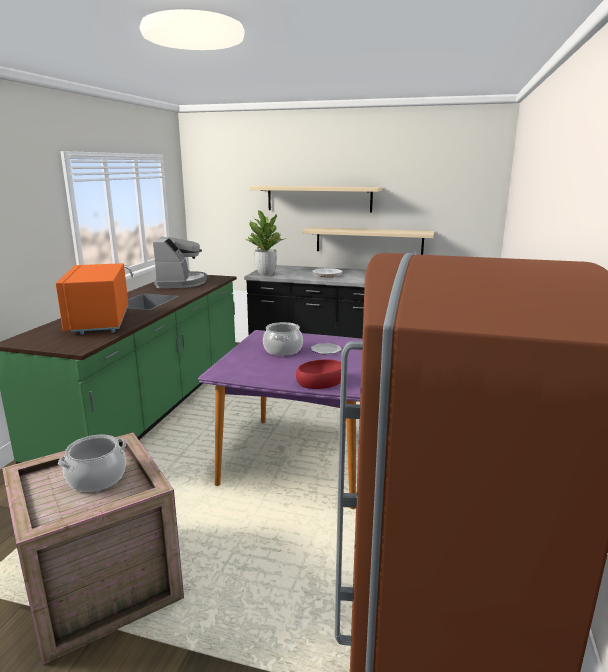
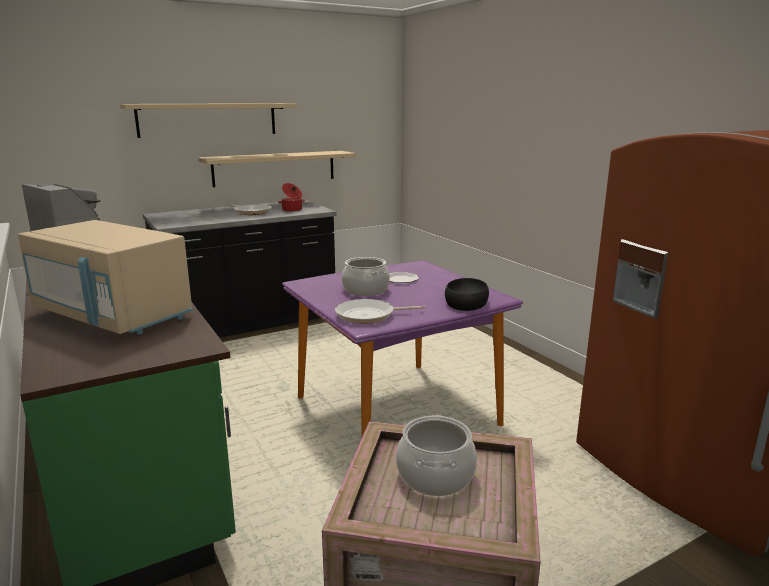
camera: 45 degrees left, 0 degrees up
orange microwave [55,263,128,335] -> beige microwave [18,220,193,335]
potted plant [245,211,287,276] -> none
red bowl [296,359,341,389] -> black bowl [445,278,489,311]
none -> cooking pot [278,183,306,212]
none -> frying pan [335,299,425,324]

